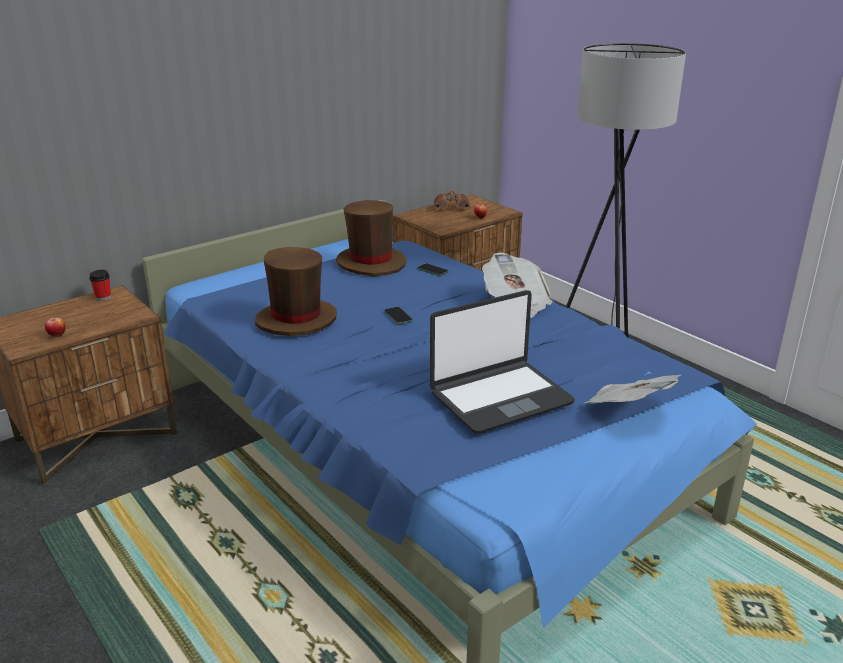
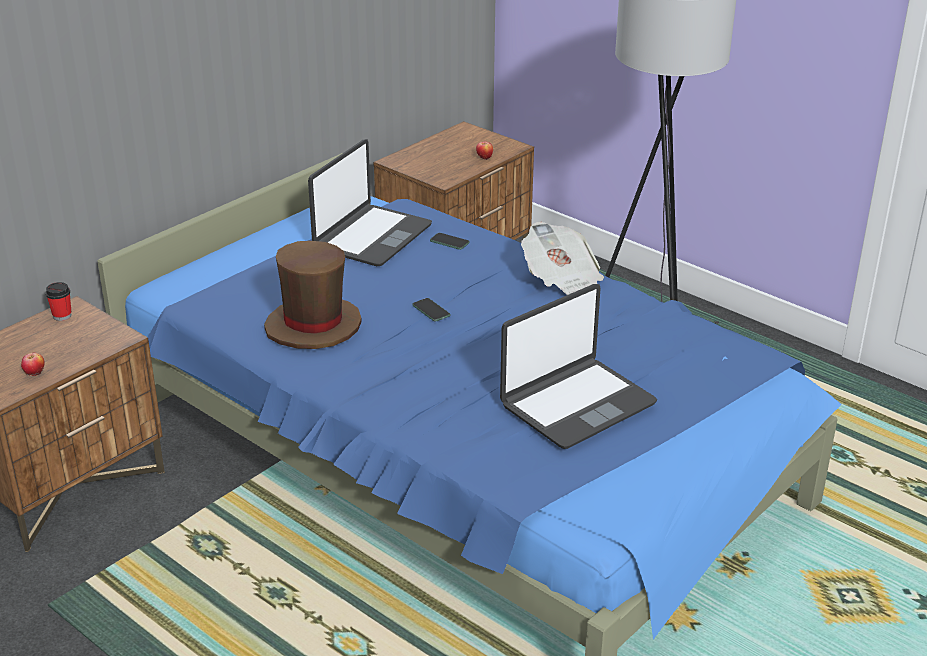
camera: 10 degrees left, 5 degrees up
brown hat [336,200,406,276] -> laptop [308,139,432,266]
brown binoculars [434,190,470,209] -> none
newspaper [585,375,681,404] -> none

